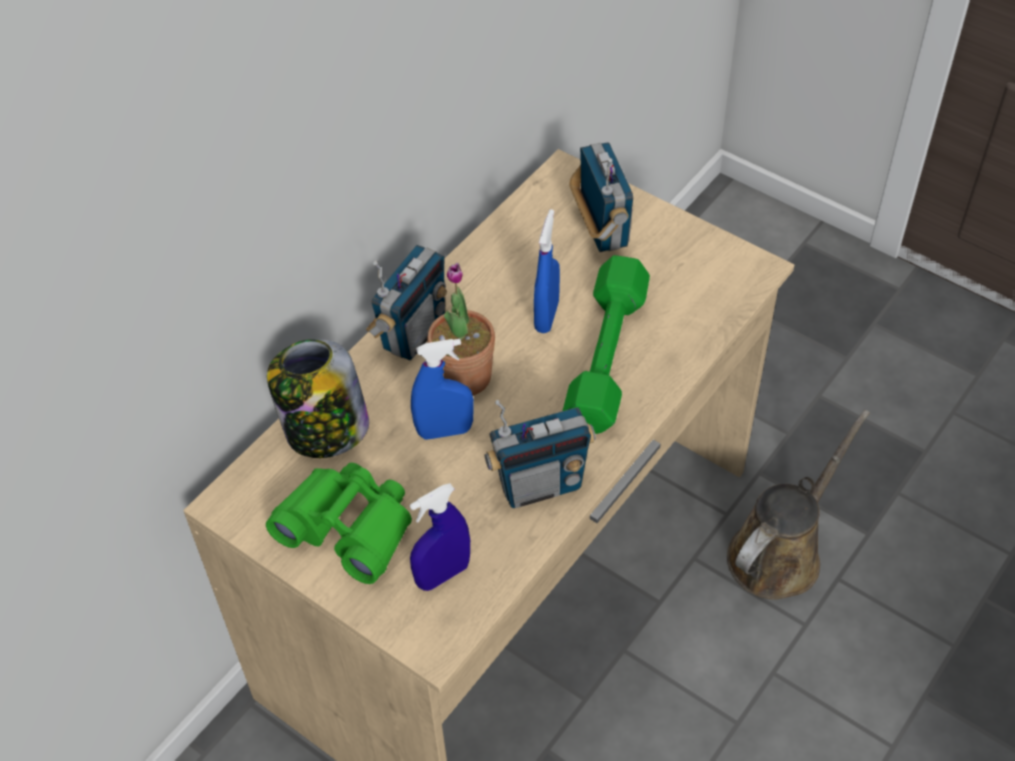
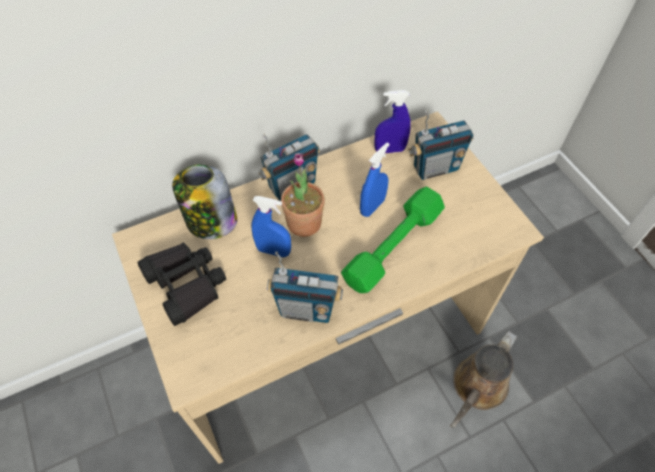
camera: 25 degrees right, 5 degrees up
green binoculars [266,463,412,584] -> black binoculars [138,242,226,326]
blue spray bottle [410,483,470,591] -> blue spray bottle moved to [374,90,411,153]
radio [569,142,633,252] -> radio turned 60 degrees clockwise [408,110,474,180]
brown watering can [727,410,870,600] -> brown watering can turned 150 degrees clockwise [450,331,518,428]

